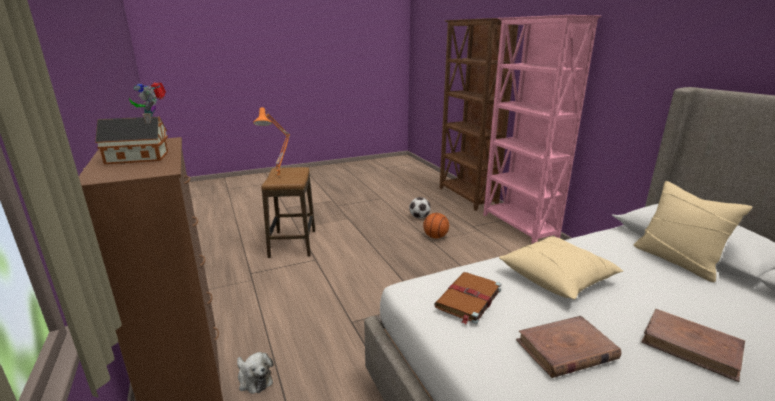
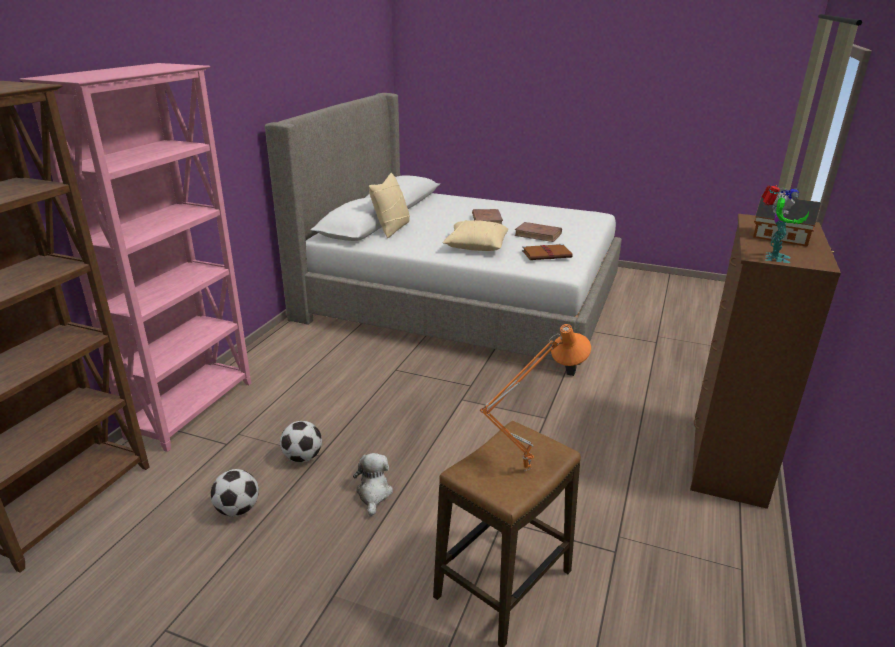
camera: 135 degrees left, 5 degrees up
plush toy [237,352,273,394] -> plush toy moved to [353,453,393,516]
basketball [423,213,449,239] -> football [280,421,322,462]

